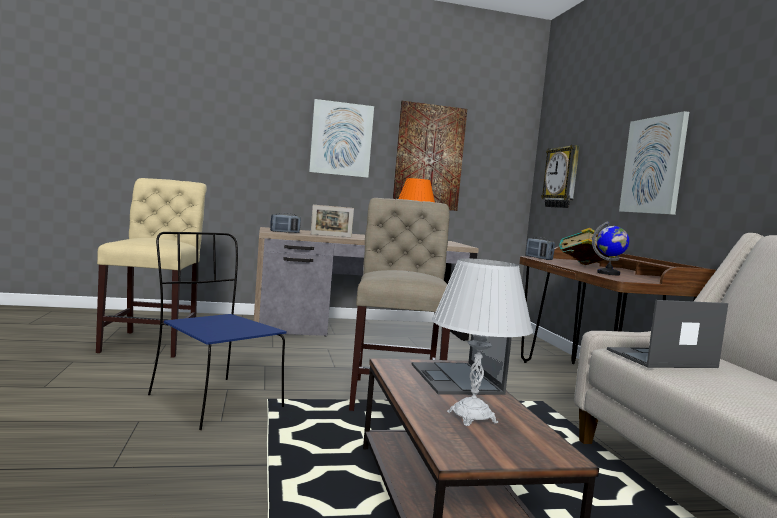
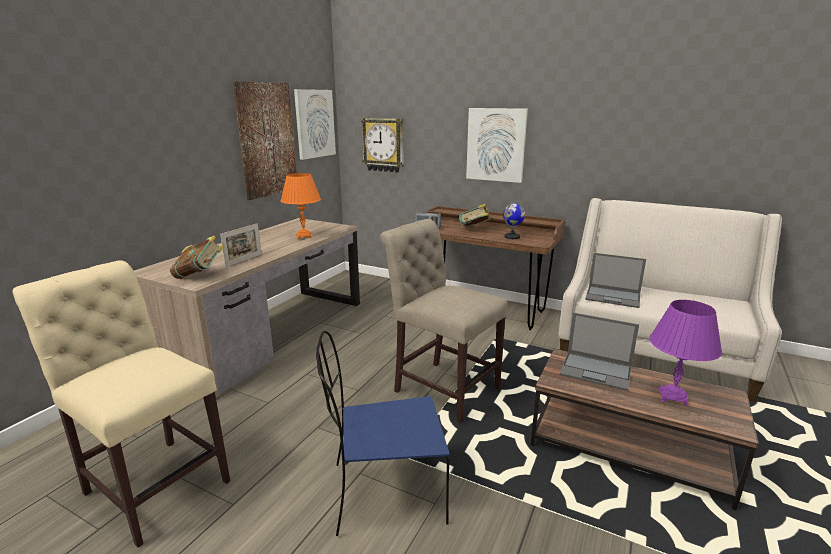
camera: 50 degrees left, 15 degrees up
radio [270,213,301,233] -> book [170,236,224,279]
picture [309,99,374,178] -> picture moved to [294,89,336,160]
white table lamp [432,258,533,426] -> purple table lamp [649,300,722,405]
laptop [607,300,728,368] -> laptop turned 90 degrees counterclockwise [585,253,646,308]

